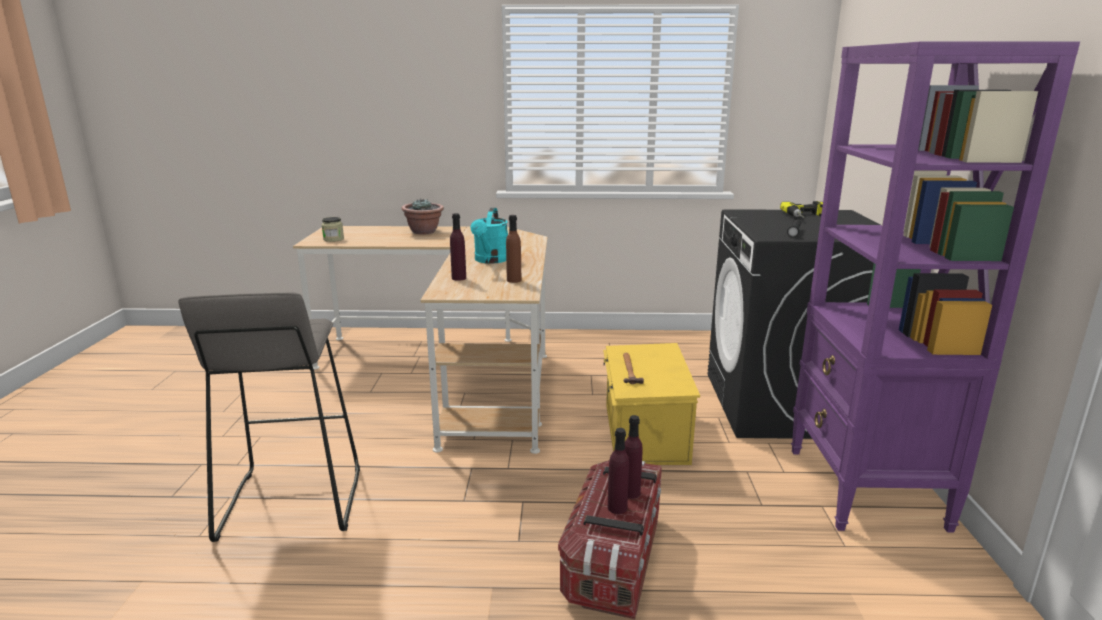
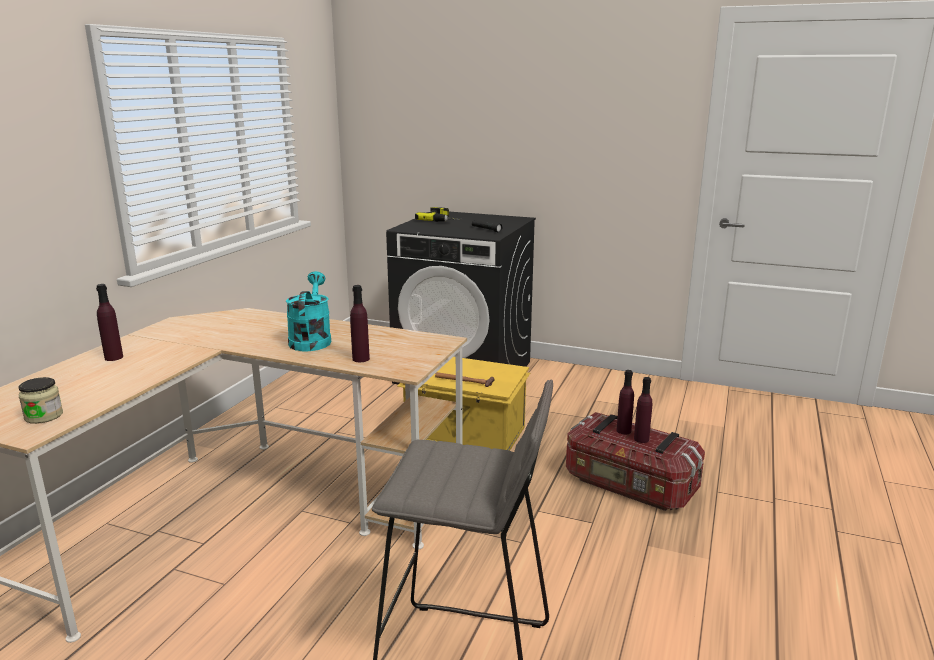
camera: 70 degrees left, 0 degrees up
potted plant [401,198,444,234] -> purple bottle [96,284,123,361]
turquoise watering can [470,208,508,264] -> turquoise watering can turned 120 degrees counterclockwise [286,271,331,351]
brown bottle [506,215,521,283] -> none
purple bookcase [791,41,1080,532] -> none

